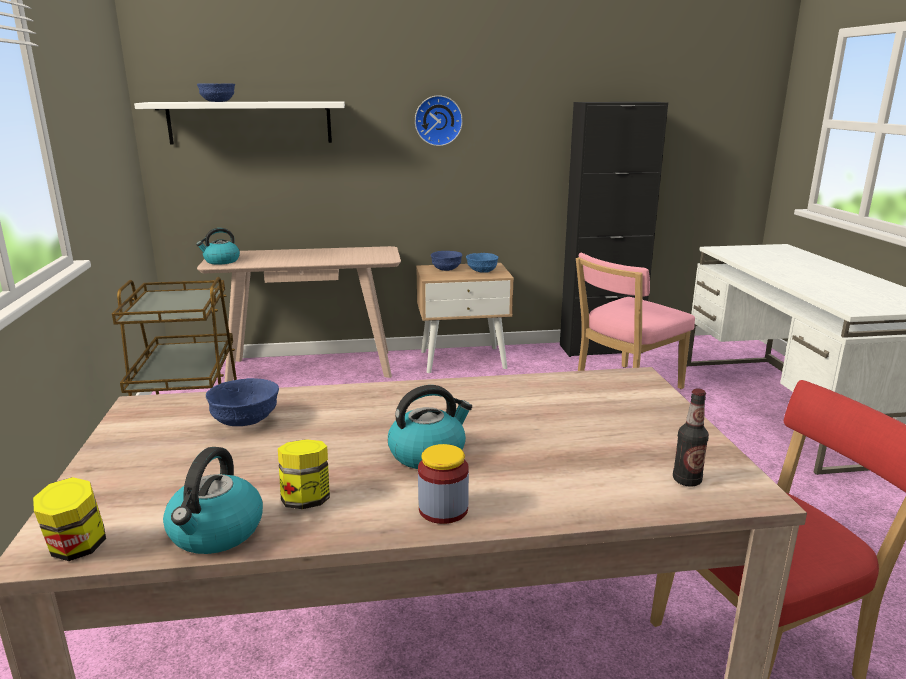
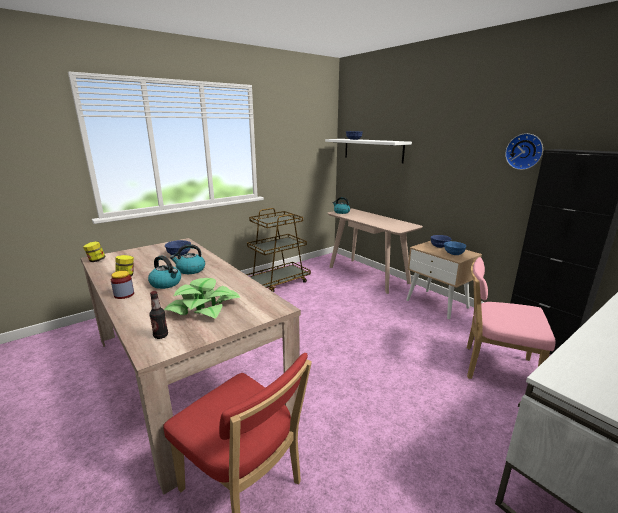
camera: 60 degrees right, 0 degrees up
kettle [163,447,263,554] -> kettle moved to [170,244,205,274]
wall clock [415,95,463,146] -> wall clock moved to [505,133,543,170]
none -> potted plant [164,278,241,319]

